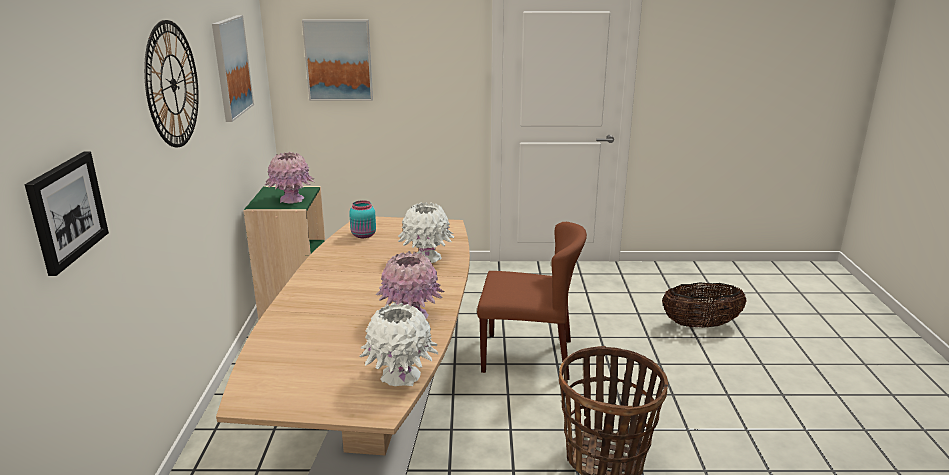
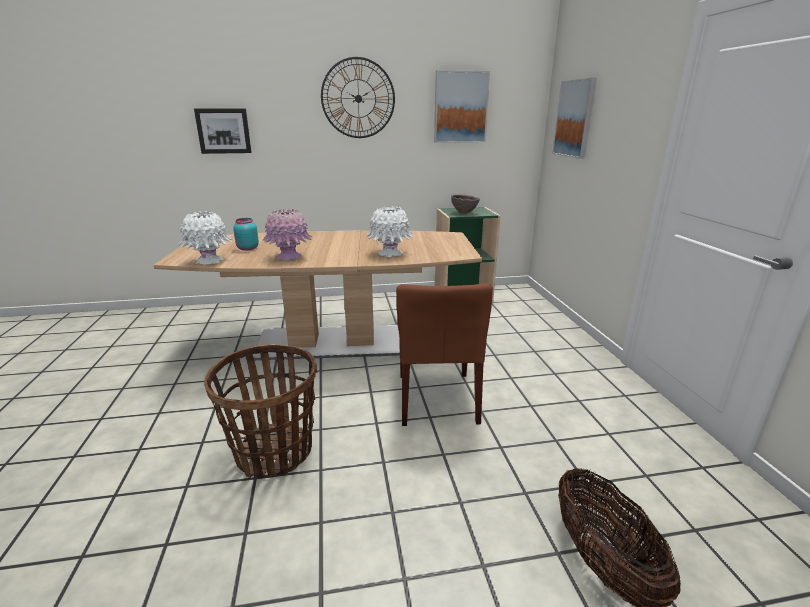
camera: 80 degrees right, 0 degrees up
pink vase [264,152,314,204] -> brown bowl [451,194,480,214]
turquoise jar [349,200,376,238] -> turquoise jar moved to [233,218,259,251]

